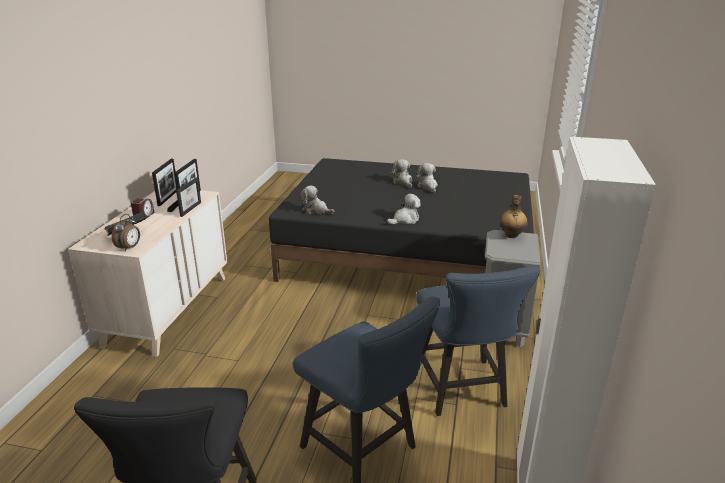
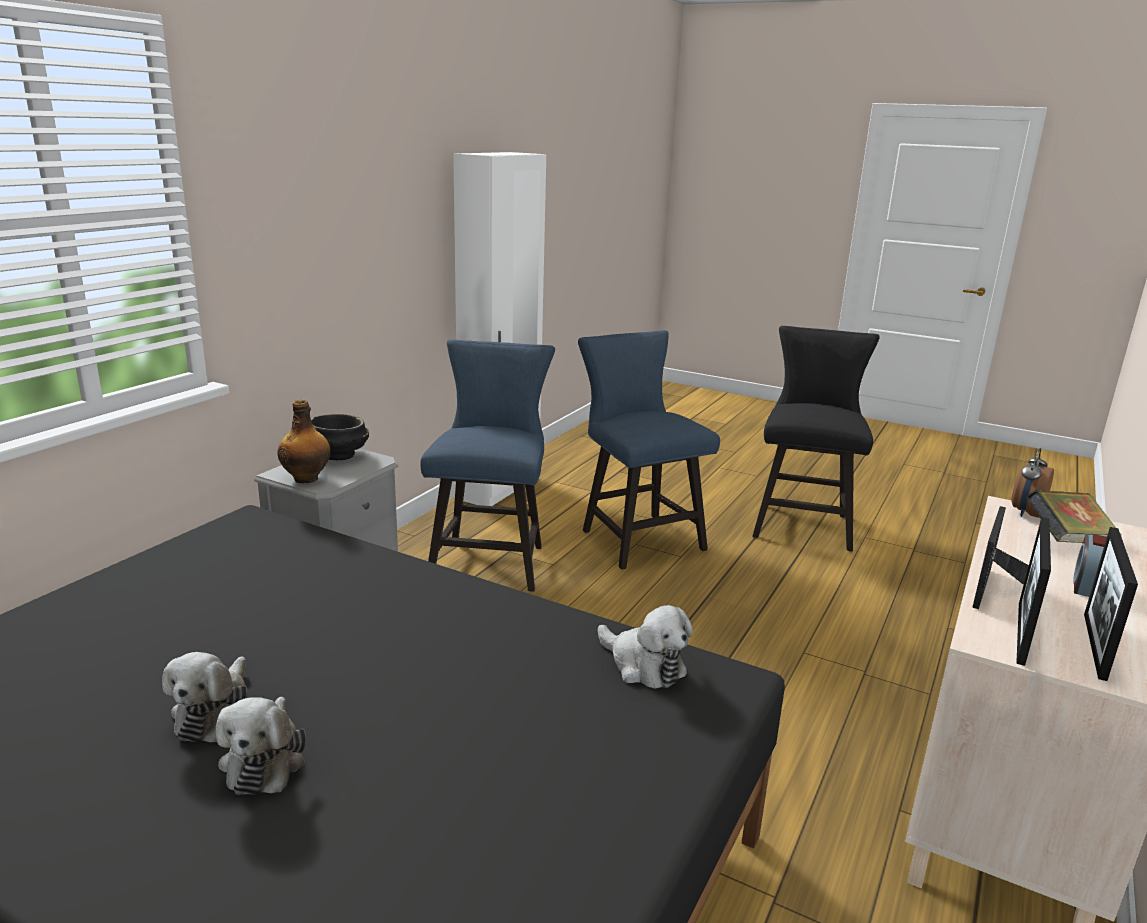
camera: 165 degrees left, 5 degrees down
plush toy [387,194,421,225] -> none
none -> black bowl [311,414,369,460]

